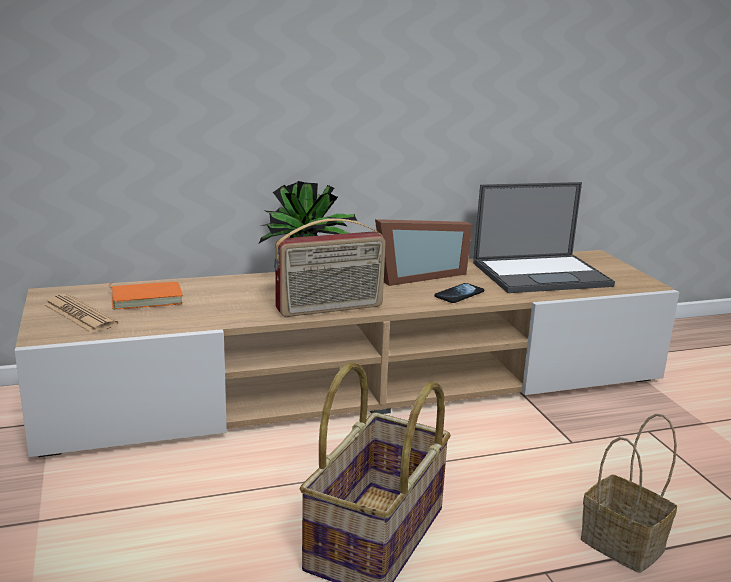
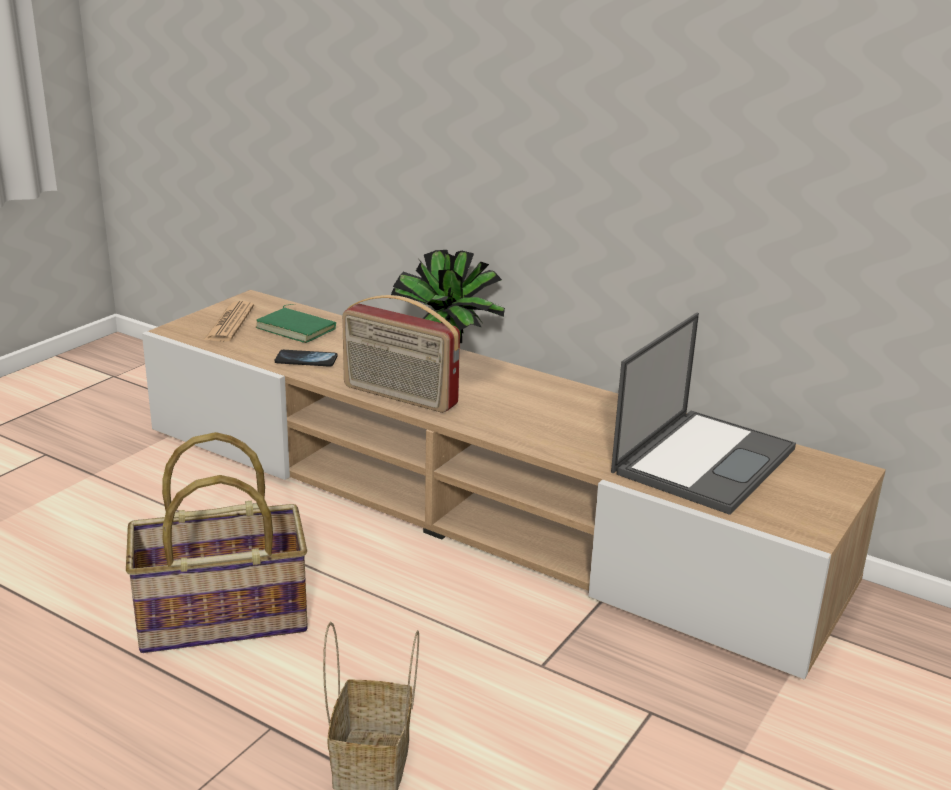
camera: 50 degrees right, 5 degrees up
orange book [109,282,183,309] -> green book [256,304,336,343]
picture frame [375,219,472,286] -> none
phone [434,283,484,303] -> phone moved to [275,350,338,367]
laptop [473,182,615,293] -> laptop turned 90 degrees counterclockwise [611,313,796,515]

